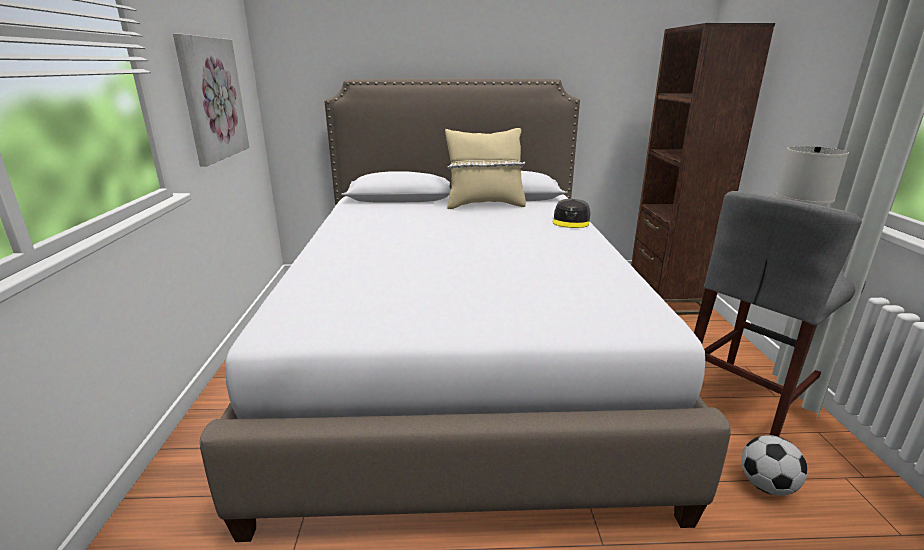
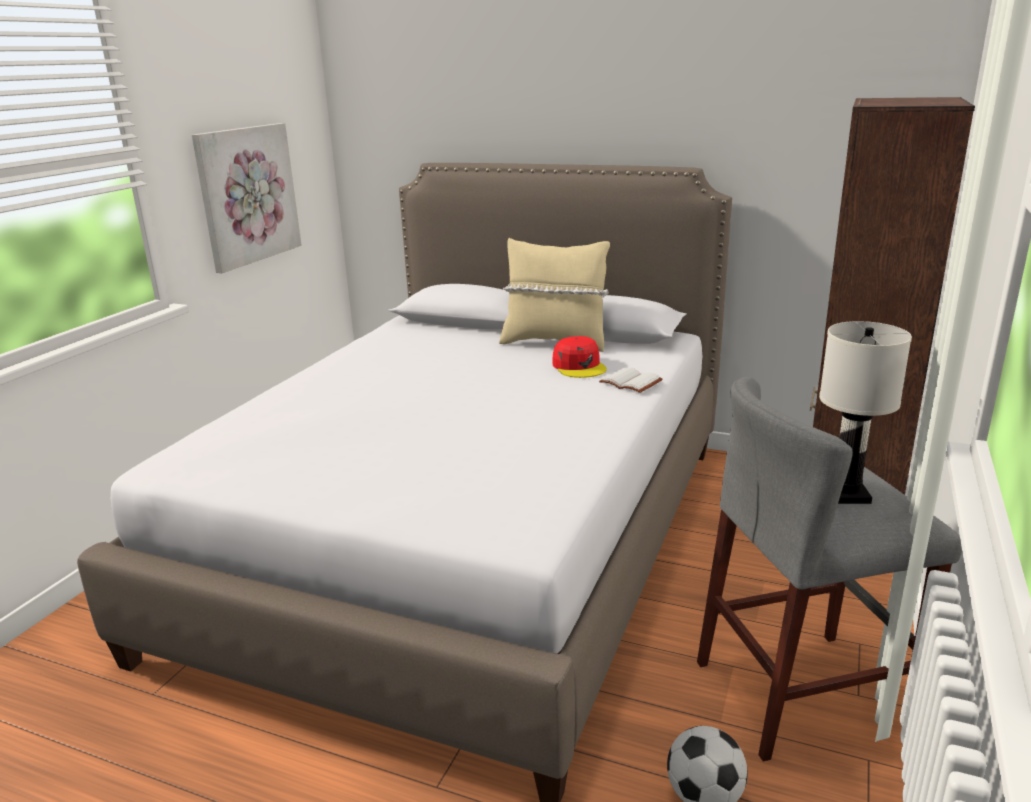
camera: 25 degrees right, 0 degrees up
grey cap [553,199,590,228] -> white book [599,367,663,393]
none -> red cap [553,336,607,378]

